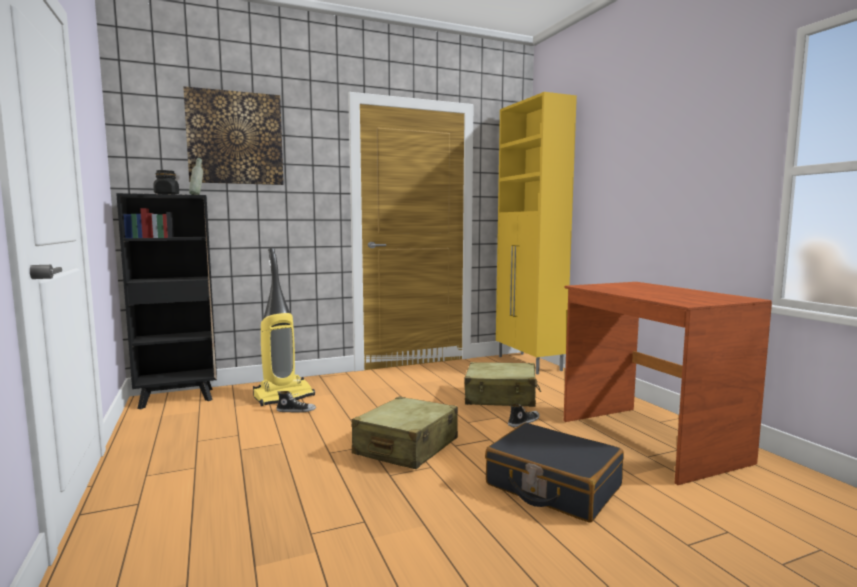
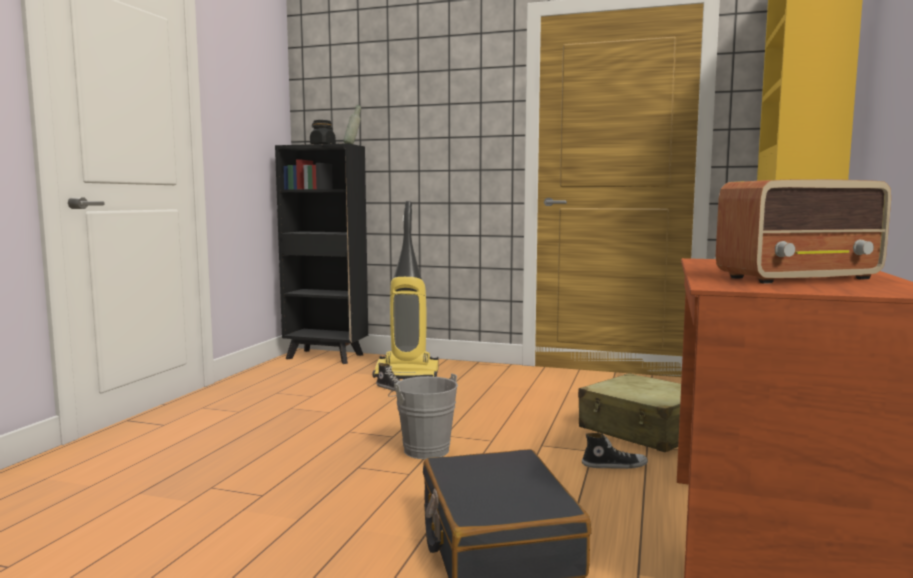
camera: 40 degrees right, 0 degrees up
picture [183,86,284,185] -> none
beige suitcase [352,396,458,469] -> grey bucket [388,373,458,459]
none -> radio [716,179,891,284]

